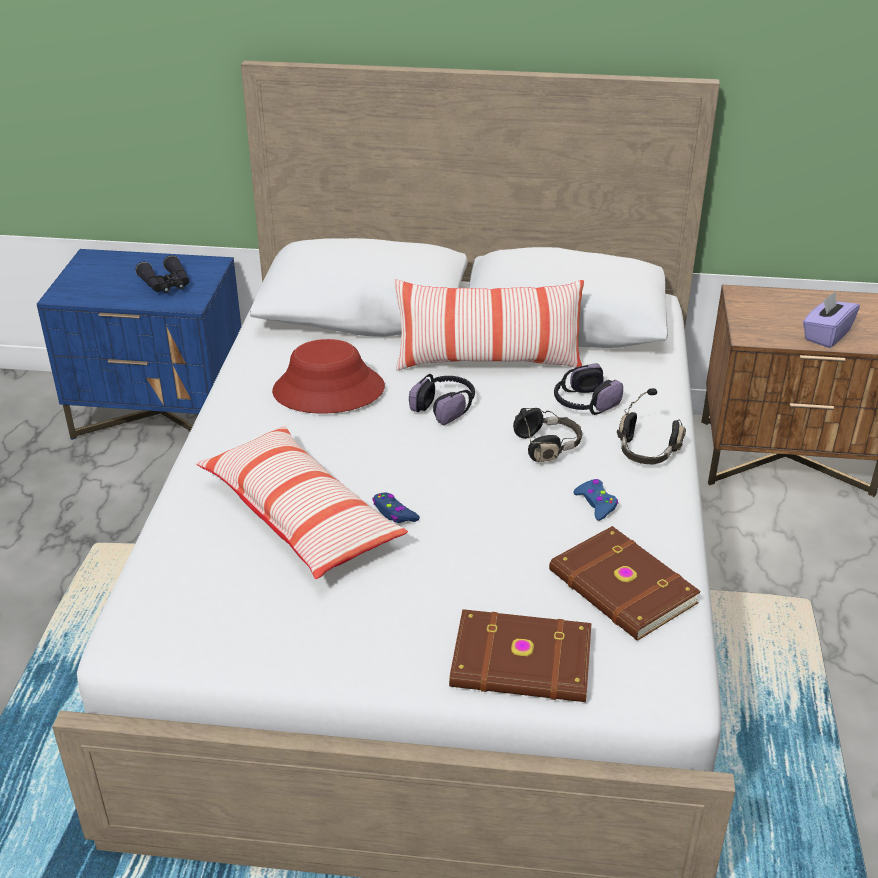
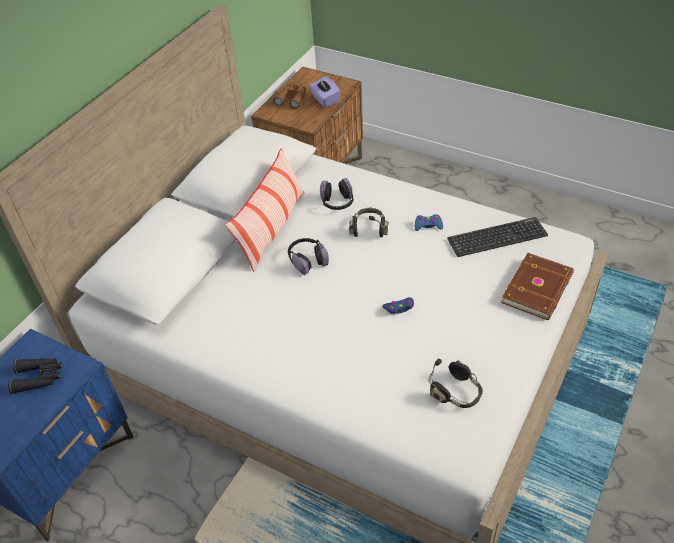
camera: 65 degrees left, 10 degrees up
pillow [196,426,408,579] -> none
red hat [272,339,385,414] -> none
brown book [549,526,701,641] -> keyboard [447,217,548,257]
black headphones [617,388,686,464] -> black headphones moved to [428,359,483,408]
none -> brown binoculars [273,83,307,109]

